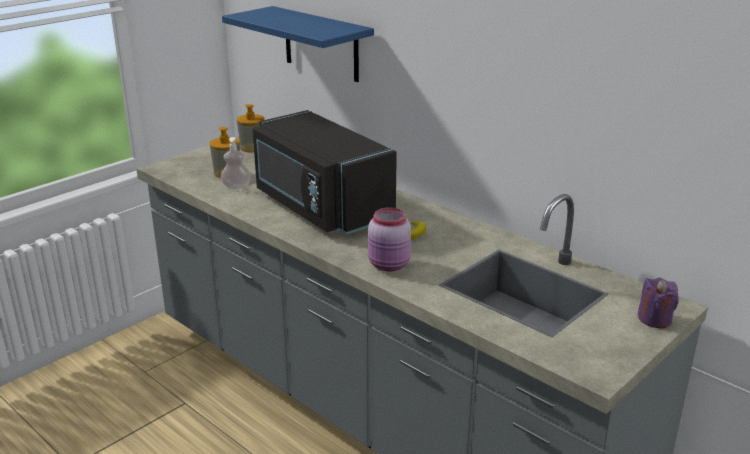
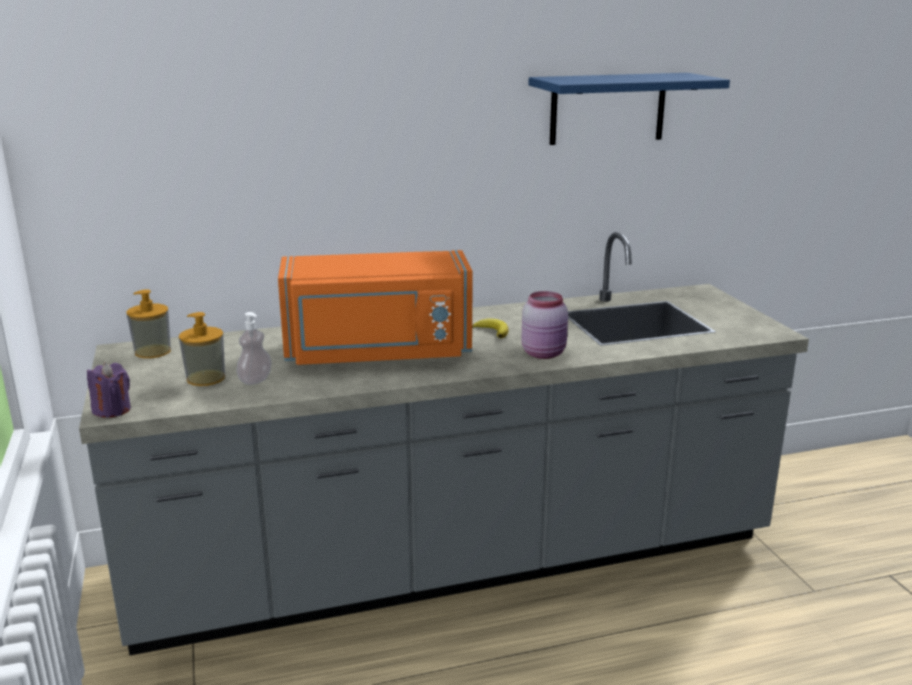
camera: 60 degrees left, 5 degrees down
blue shelf [222,6,374,82] -> blue shelf moved to [528,73,730,145]
black microwave [252,110,397,235] -> orange microwave [278,250,473,365]
purple candle [638,277,679,328] -> purple candle moved to [87,363,131,417]

